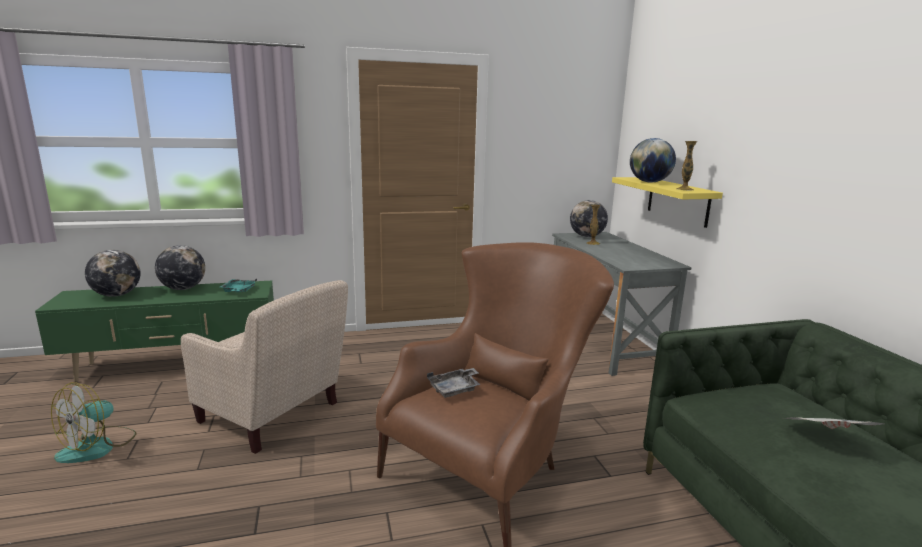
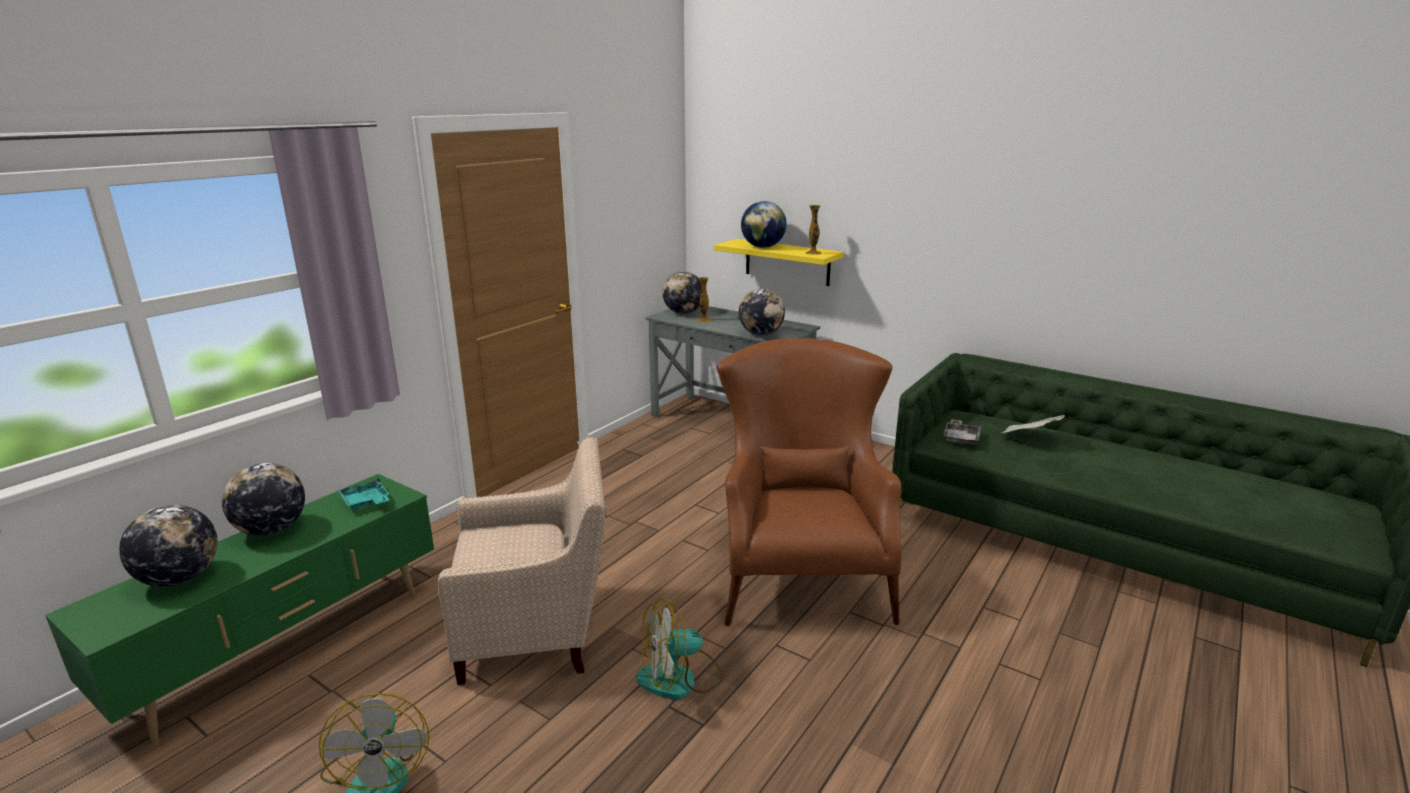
camera: 40 degrees left, 5 degrees up
grey tray [427,368,481,398] -> grey tray moved to [944,419,981,444]
none -> fan [636,598,723,700]
none -> globe [739,289,785,335]

